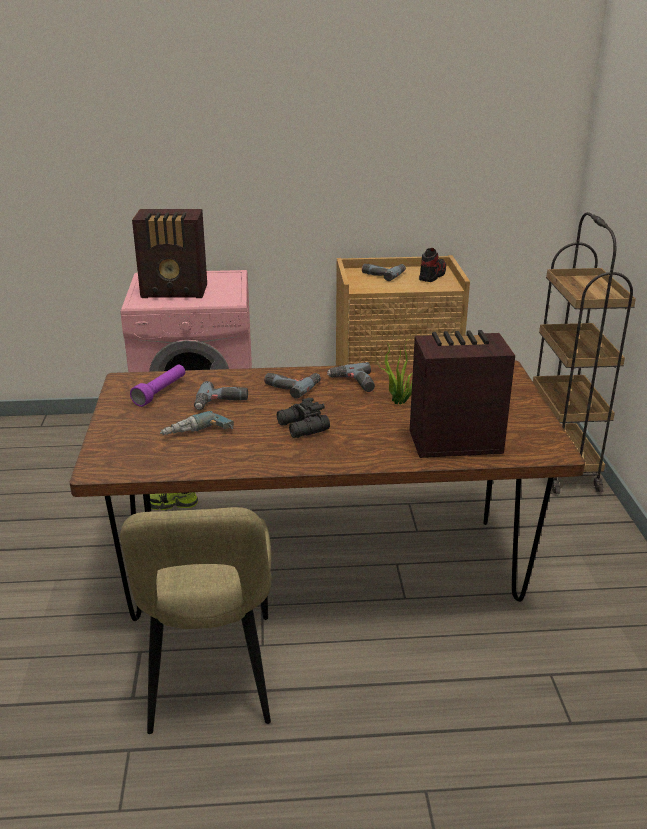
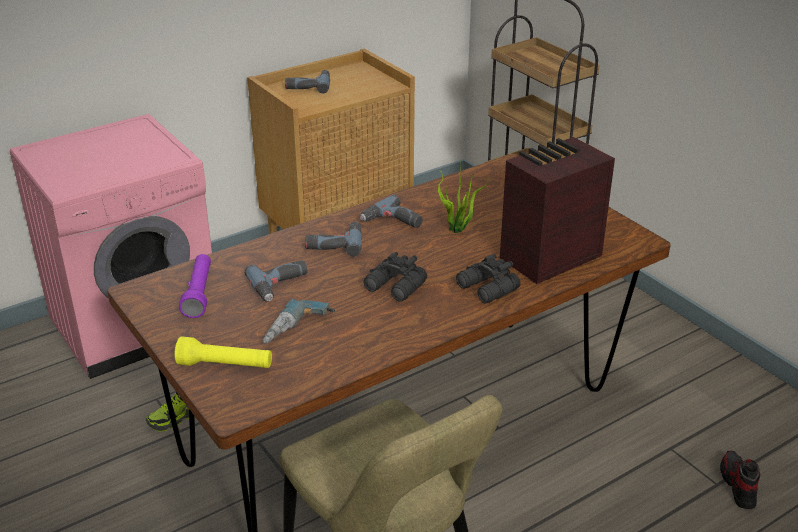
camera: 30 degrees left, 5 degrees up
radio [132,209,207,298] -> none
shoe [419,248,446,282] -> shoe moved to [720,450,760,509]
none -> yellow flashlight [174,336,272,368]
none -> black binoculars [456,254,521,303]

